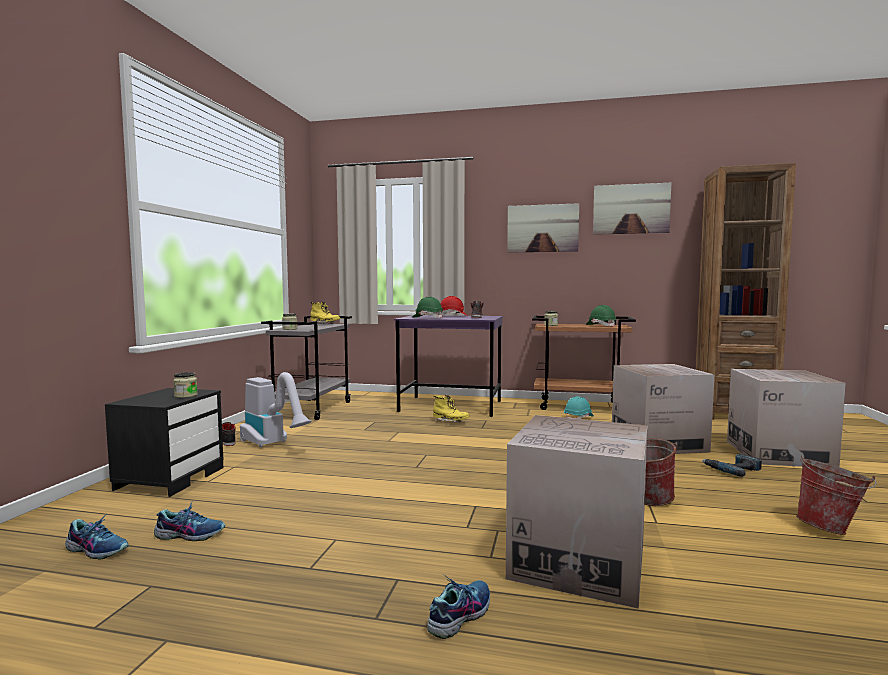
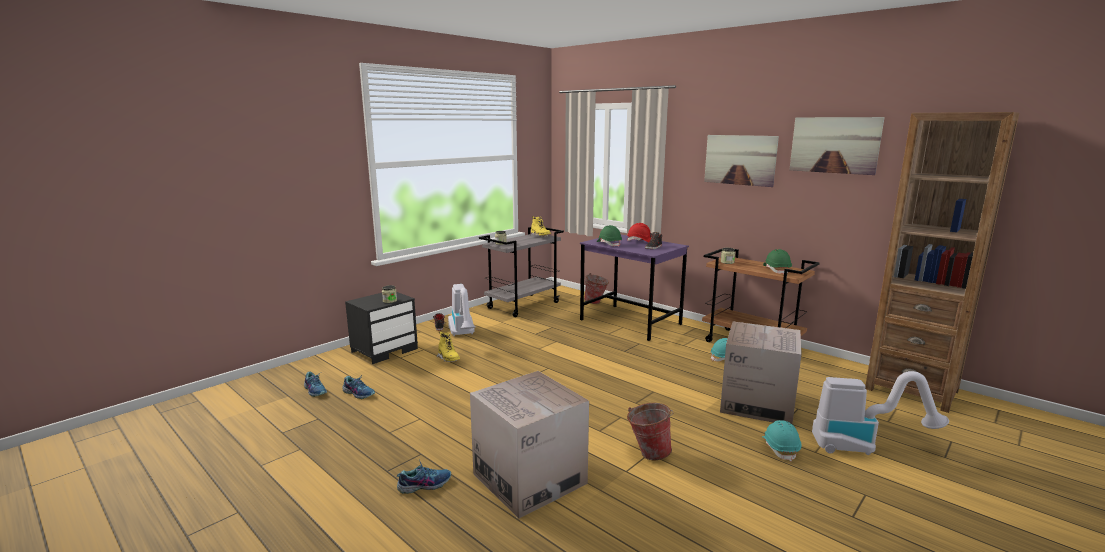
camera: 30 degrees right, 10 degrees up
yellow boot [433,395,470,422] -> yellow boot moved to [437,332,460,362]
power drill [702,454,762,477] -> turquoise hard hat [762,420,802,462]
cardboard box [727,369,846,467] -> vacuum cleaner [812,371,949,455]
bucket [796,456,877,535] -> bucket moved to [584,273,609,304]

